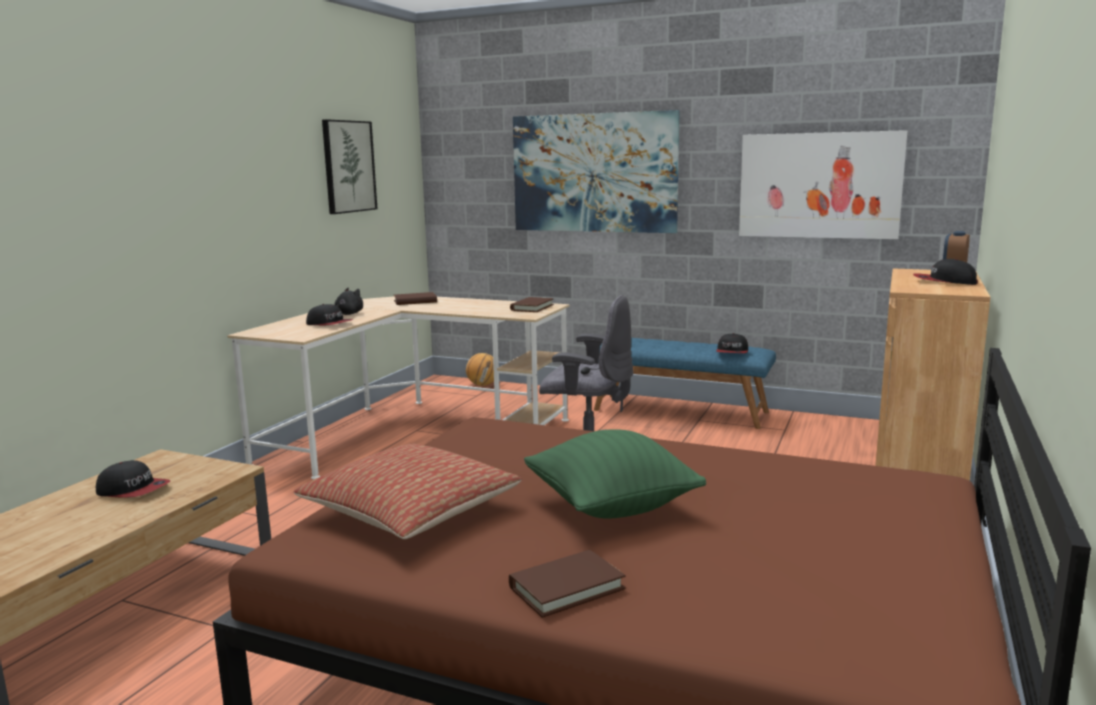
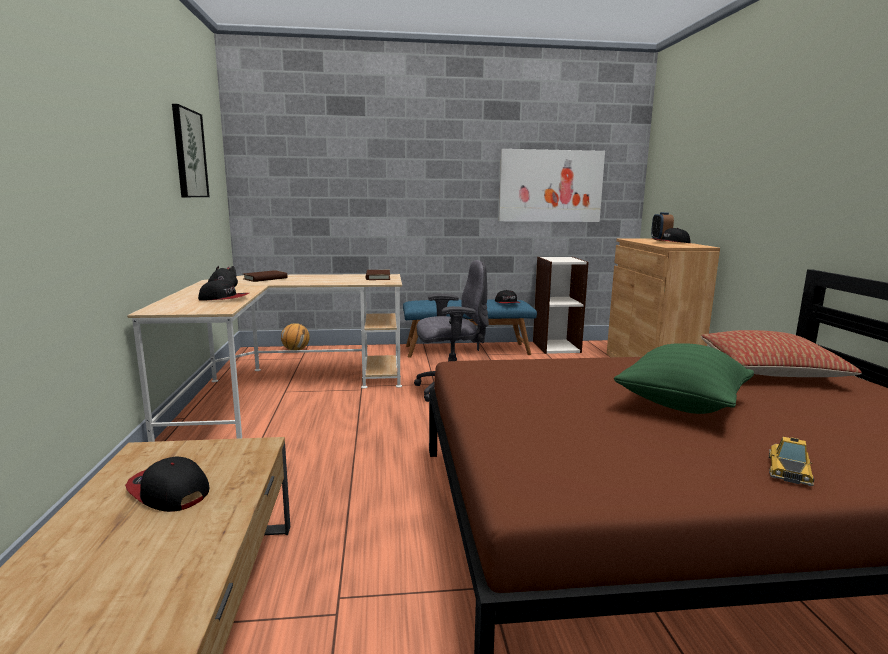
camera: 30 degrees left, 0 degrees up
cap [96,460,170,498] -> cap turned 135 degrees counterclockwise [125,456,209,512]
pillow [294,444,521,539] -> pillow moved to [701,330,862,377]
brown book [509,550,626,618] -> toy car [769,437,814,486]
picture [513,110,680,233] -> none
none -> bookcase [533,257,589,354]

